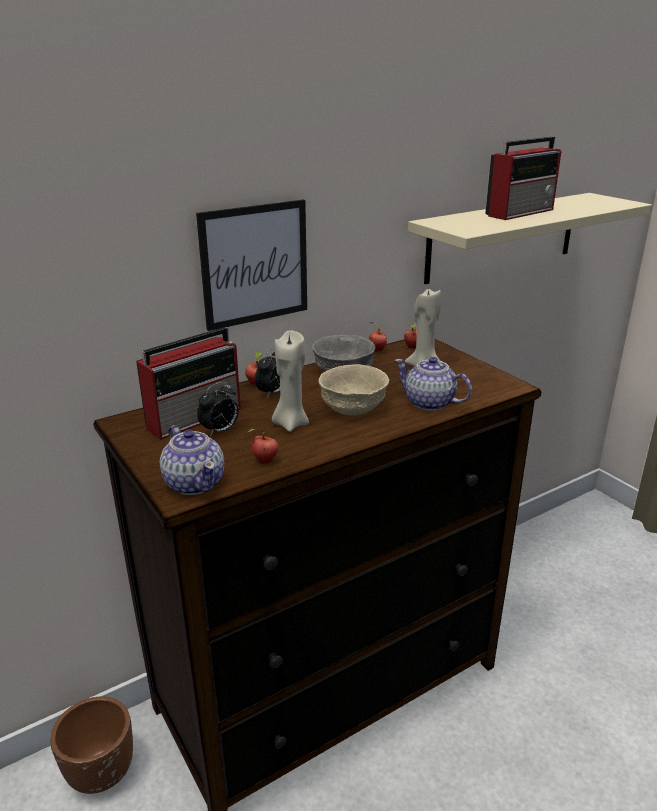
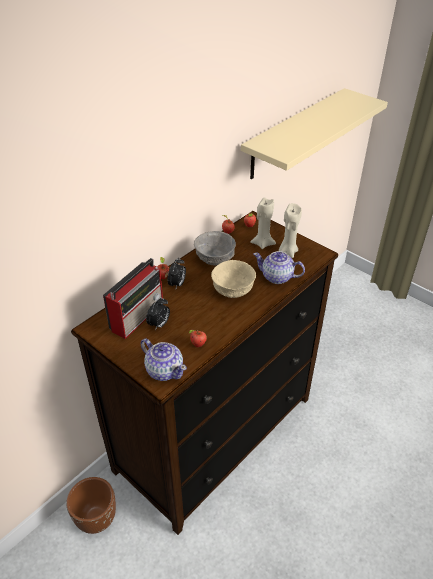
camera: 15 degrees left, 15 degrees up
picture [196,200,307,331] -> none
beige candle [272,331,309,432] -> beige candle moved to [279,203,302,258]
radio [485,137,562,220] -> none

